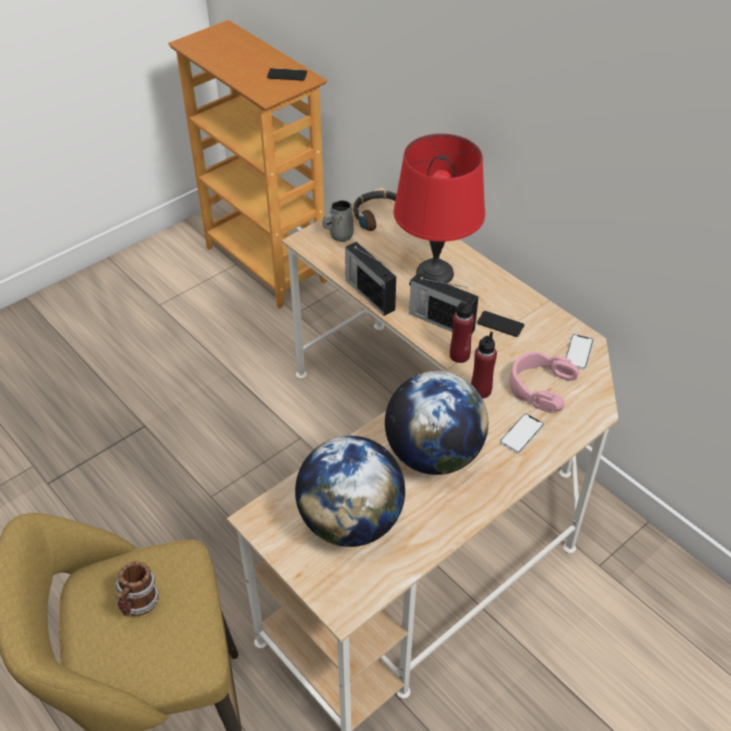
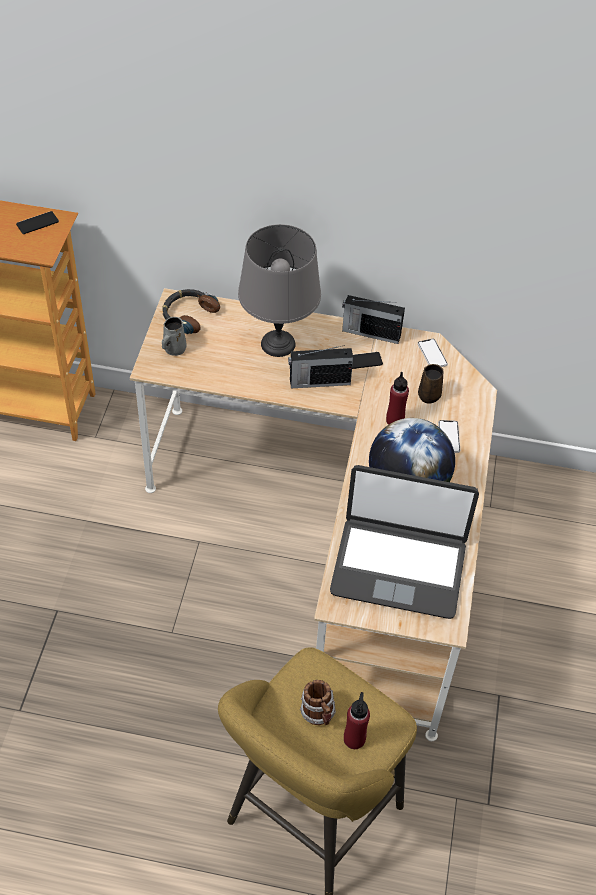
camera: 40 degrees left, 5 degrees up
globe [295,436,405,547] -> laptop [330,465,479,619]
radio [345,242,396,316] -> radio moved to [342,295,405,344]
red table lamp [394,133,485,283] -> grey table lamp [238,224,321,357]
red bottle [450,295,474,363] -> red bottle moved to [344,692,370,749]
pink headphones [510,351,580,413] -> brown mug [418,364,444,404]

